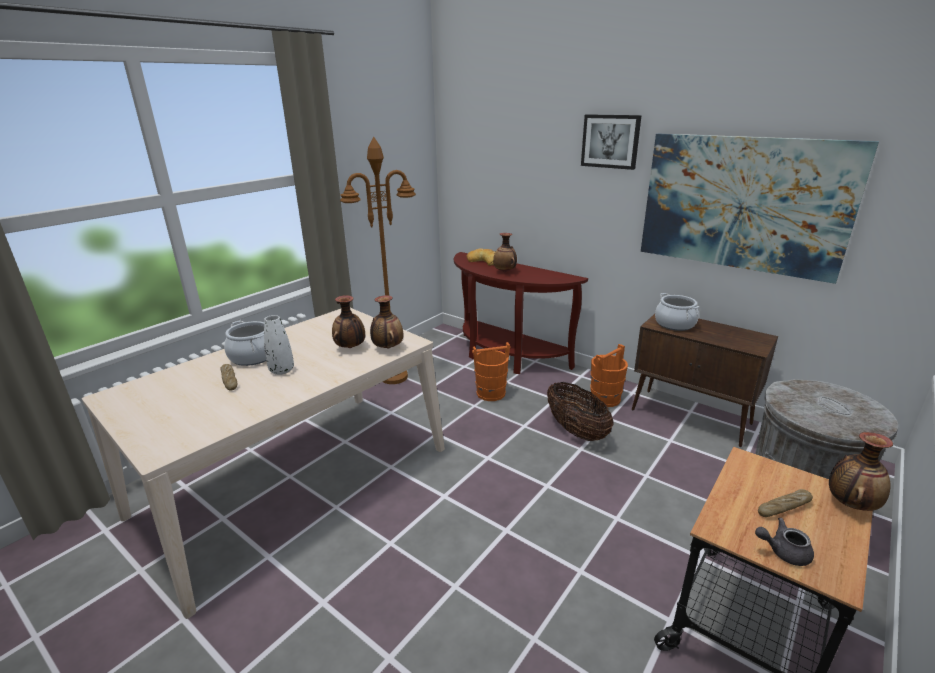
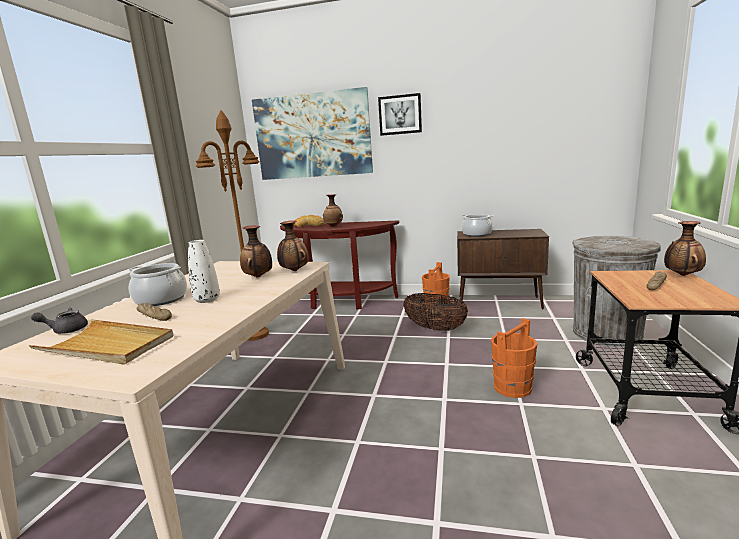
camera: 25 degrees left, 10 degrees down
orange bucket [472,342,510,401] -> orange bucket moved to [491,318,537,398]
picture [641,134,879,284] -> picture moved to [252,87,373,180]
grey teapot [755,518,814,566] -> grey teapot moved to [31,308,88,334]
none -> beige tray [28,319,173,365]

